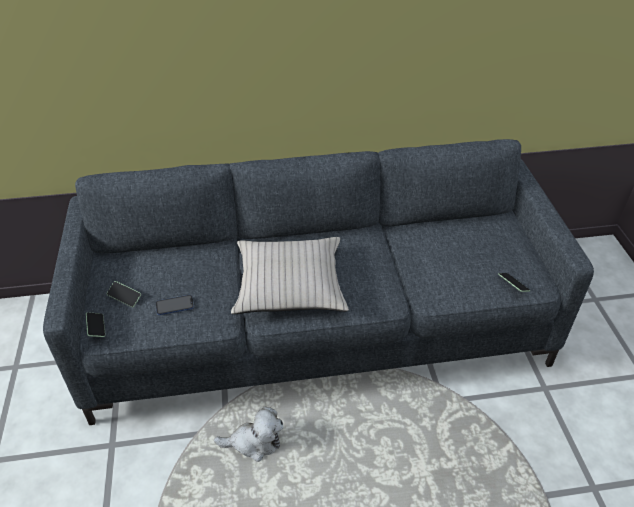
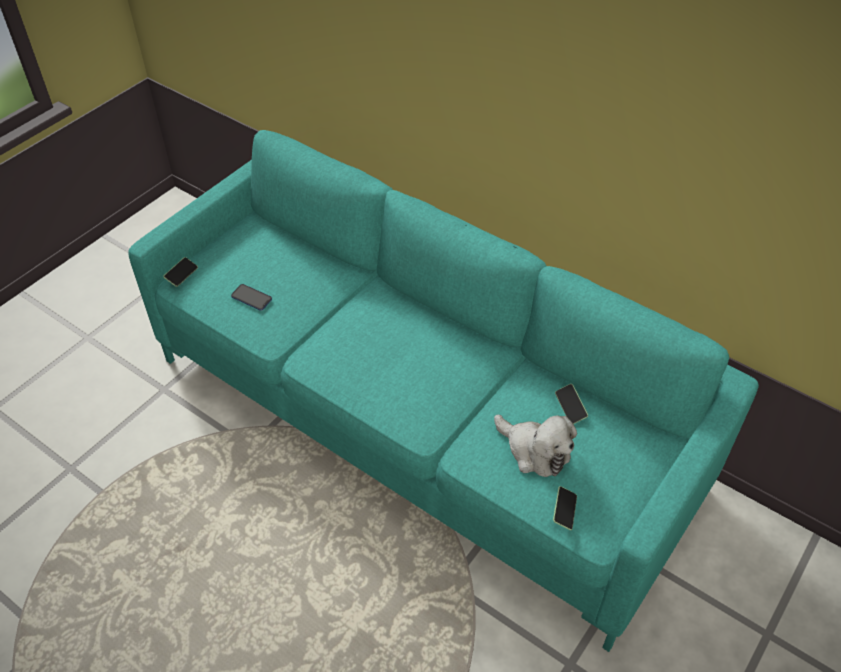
camera: 45 degrees right, 5 degrees up
grey sofa [43,139,594,425] -> turquoise sofa [128,130,759,652]
phone [107,281,141,307] -> phone moved to [555,384,588,424]
plush toy [214,406,284,462] -> plush toy moved to [494,415,577,477]
beige pillow [231,237,349,314] -> none

